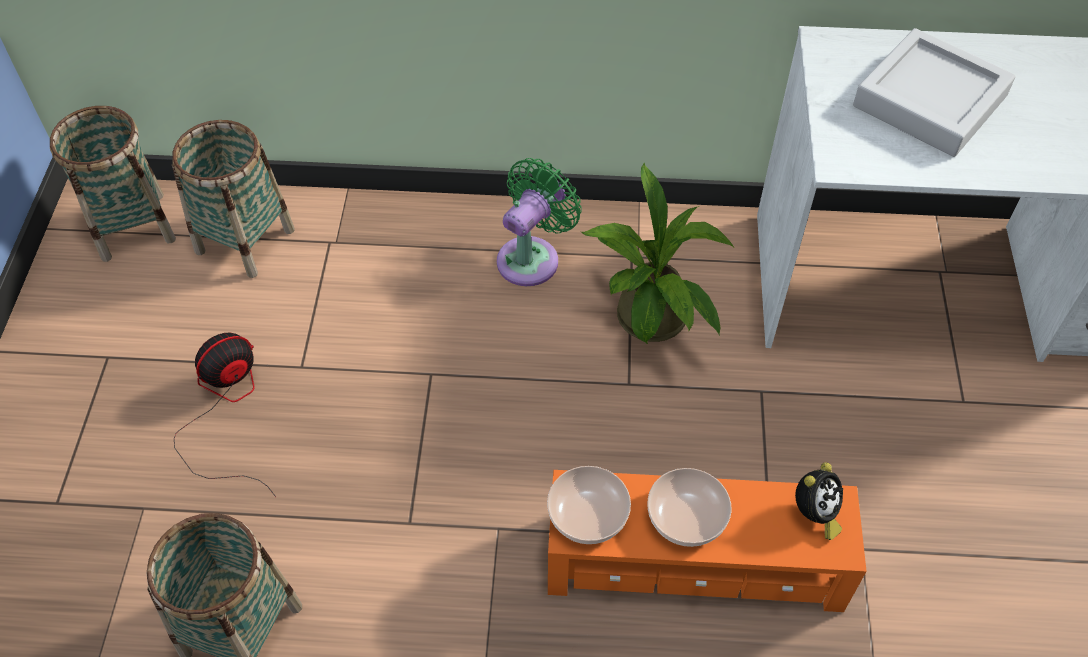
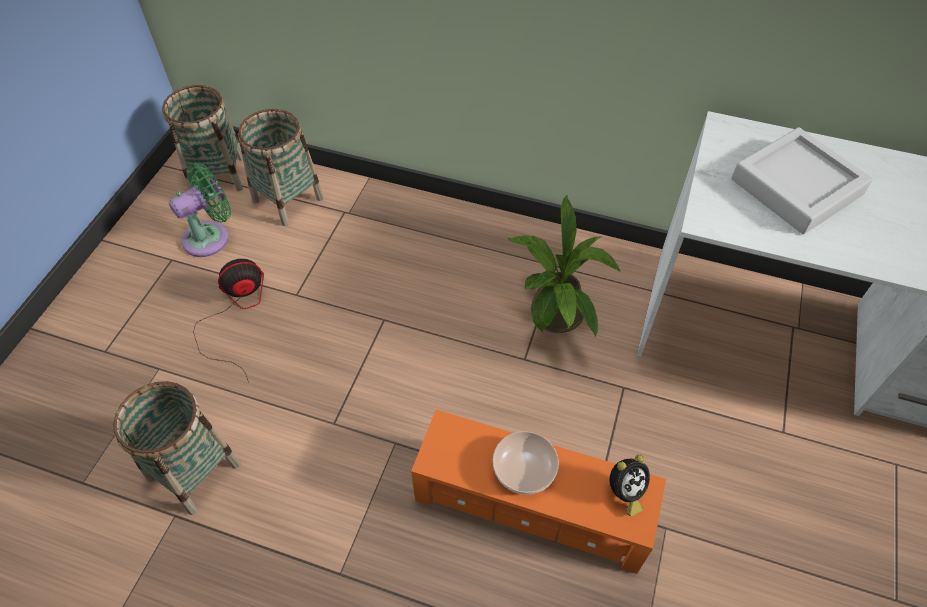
camera: 15 degrees right, 0 degrees up
green fan [497,158,582,286] -> green fan moved to [169,163,231,257]
bowl [547,466,631,544] -> none

